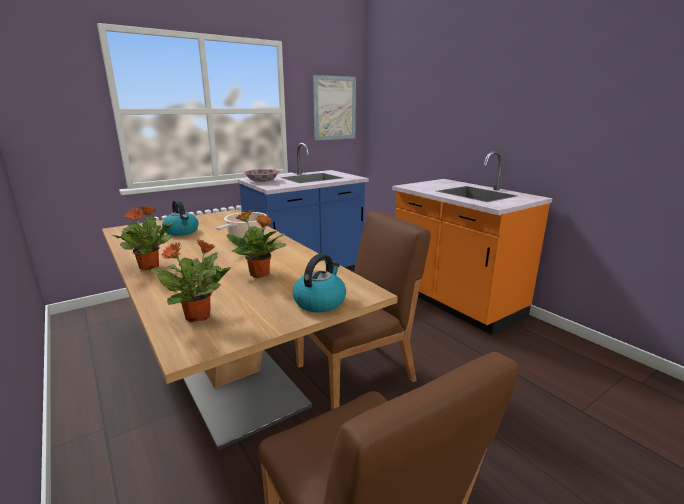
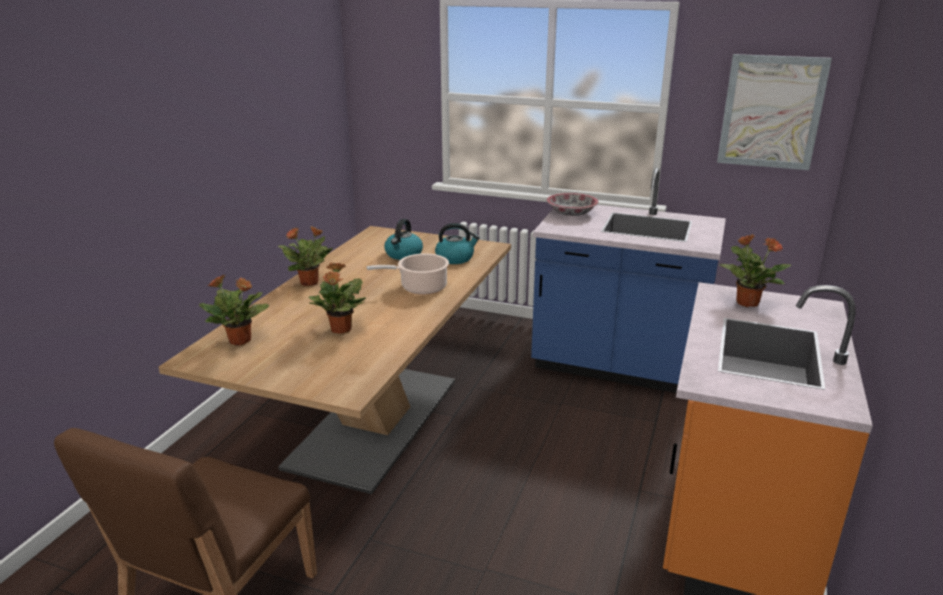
camera: 55 degrees right, 5 degrees up
kettle [293,254,346,313] -> kettle moved to [435,223,480,264]
brown chair [295,211,431,410] -> none
none -> potted plant [719,234,791,307]

